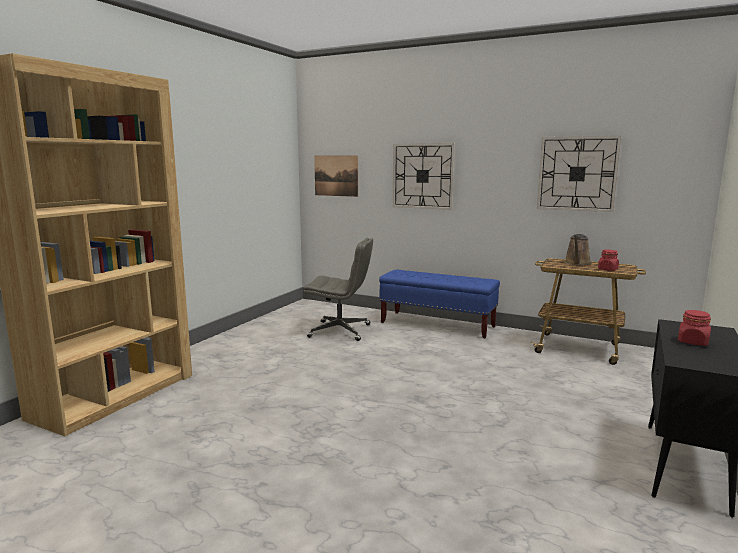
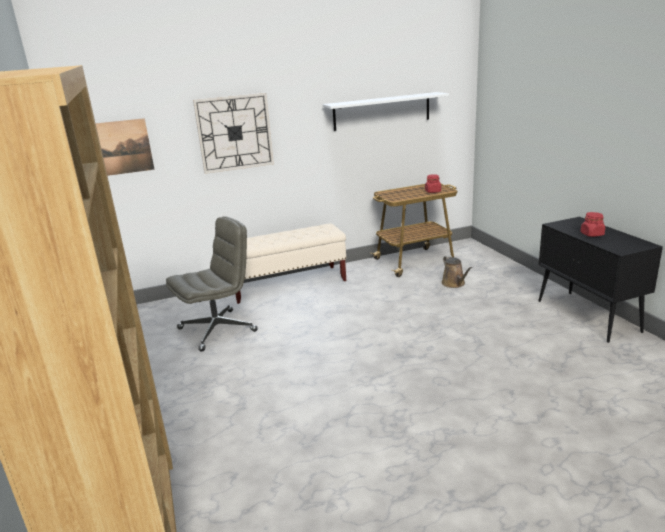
camera: 45 degrees left, 10 degrees up
blue bench [379,270,500,339] -> beige bench [236,223,347,304]
wall clock [537,136,621,212] -> white shelf [323,92,449,131]
brown watering can [564,234,591,265] -> brown watering can moved to [441,256,472,288]

